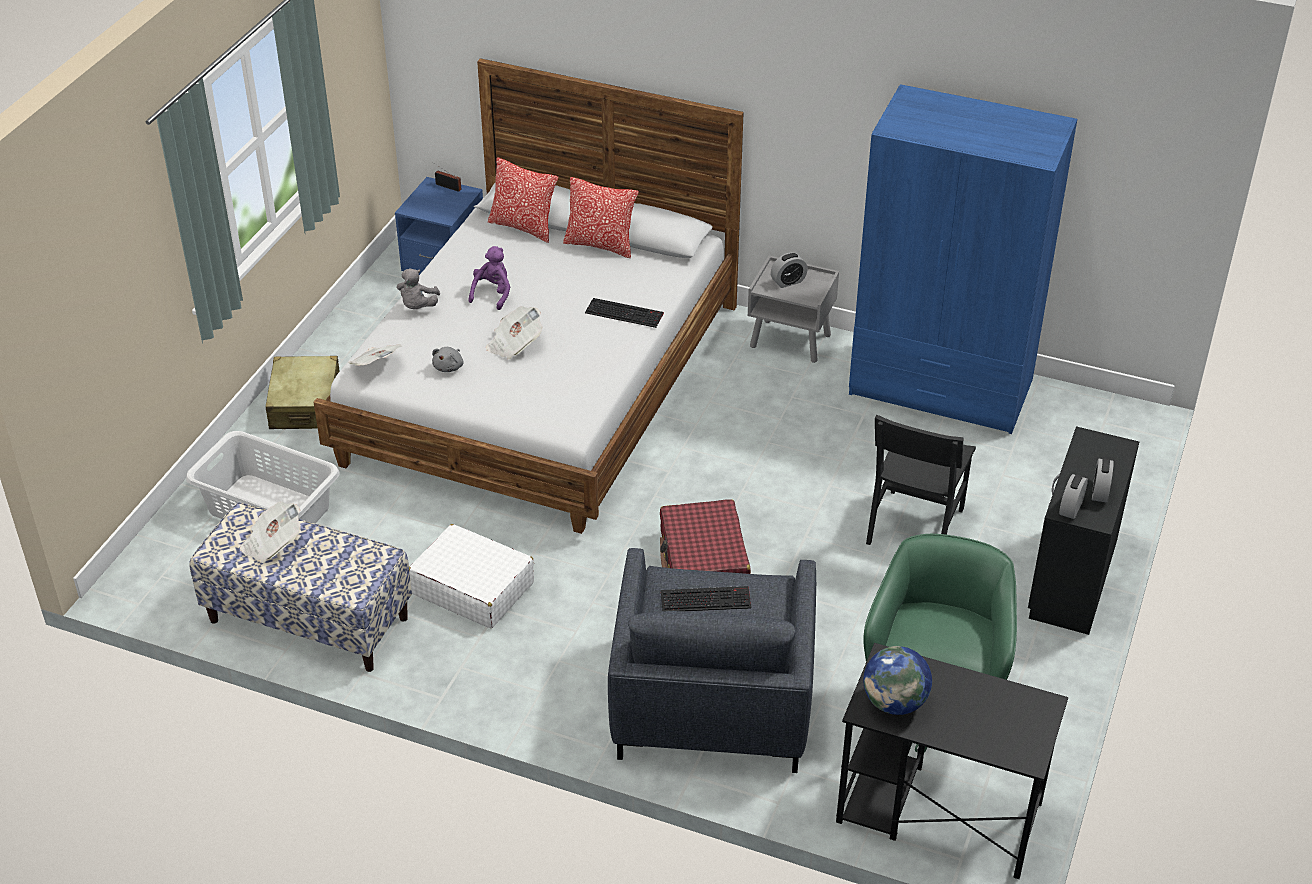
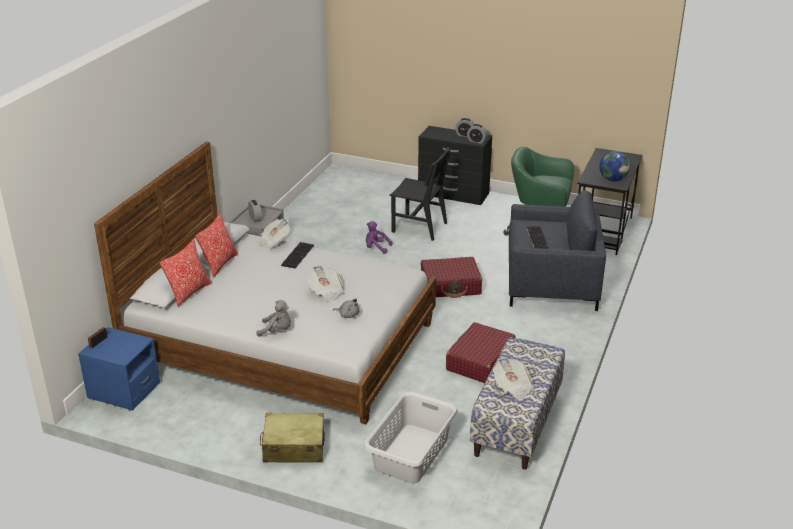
camera: 90 degrees left, 10 degrees down
newspaper [348,344,402,366] -> newspaper moved to [256,219,290,249]
white suitcase [409,524,534,628] -> red suitcase [446,322,516,383]
purple plush toy [469,246,510,310] -> purple plush toy moved to [366,221,393,253]
blue wardrobe [849,84,1077,434] -> none

